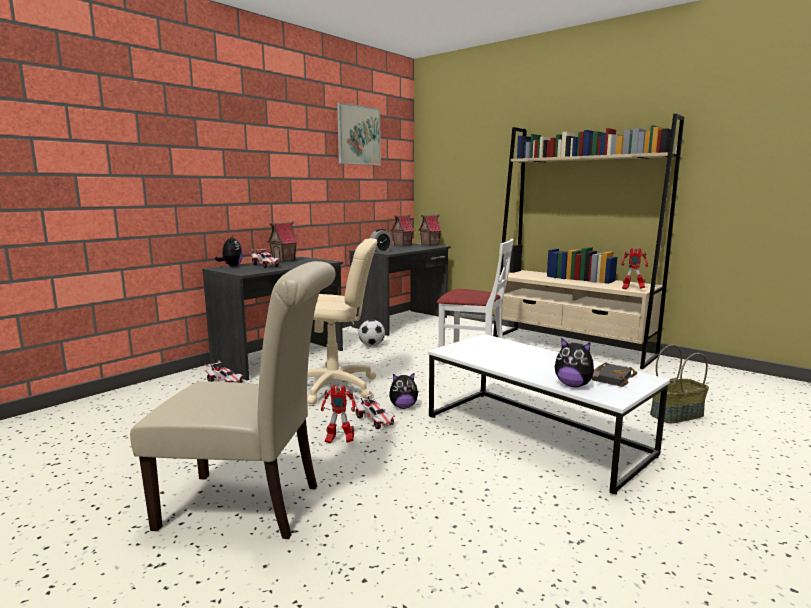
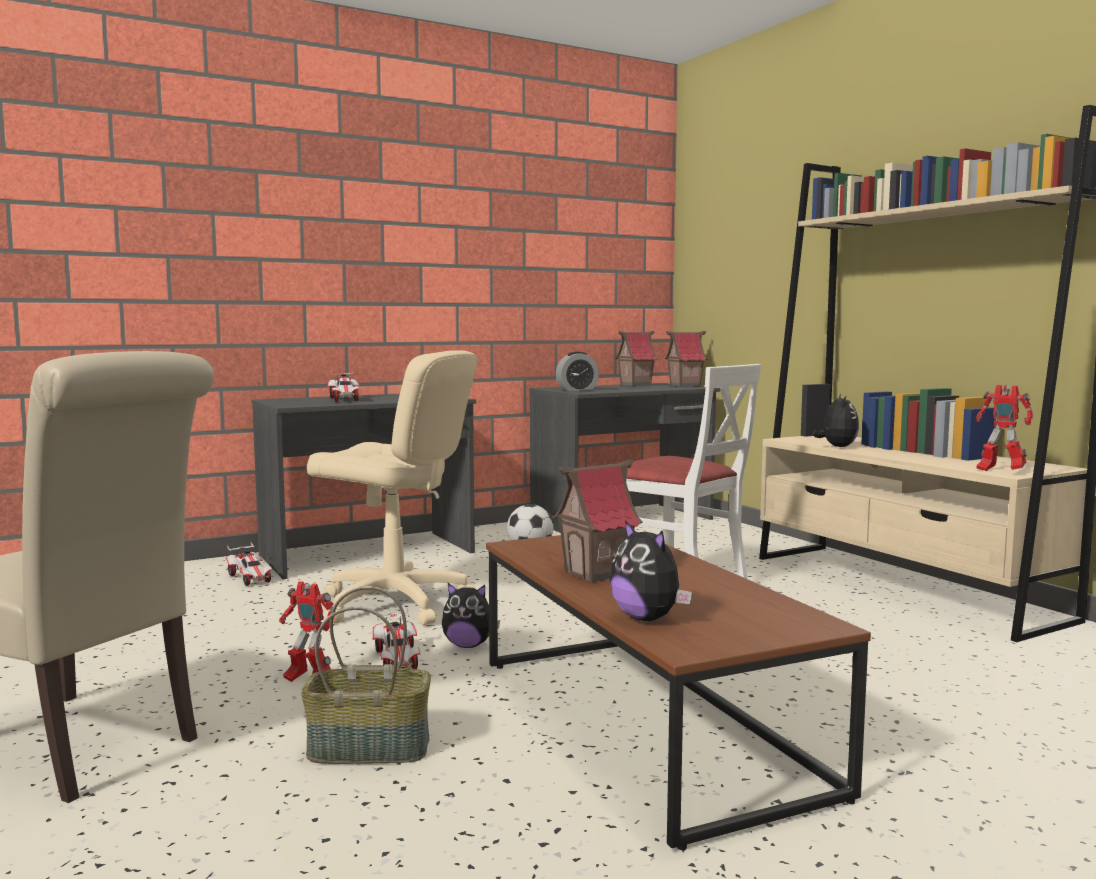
camera: 20 degrees right, 5 degrees down
plush toy [215,236,243,266] -> plush toy moved to [813,394,859,447]
toy house [267,221,299,263] -> toy house moved to [552,460,643,583]
picture [337,102,381,165] -> none
white coffee table [428,334,670,494] -> brown coffee table [486,531,871,850]
black book [592,362,637,387] -> none
basket [650,345,709,423] -> basket moved to [301,586,431,764]

